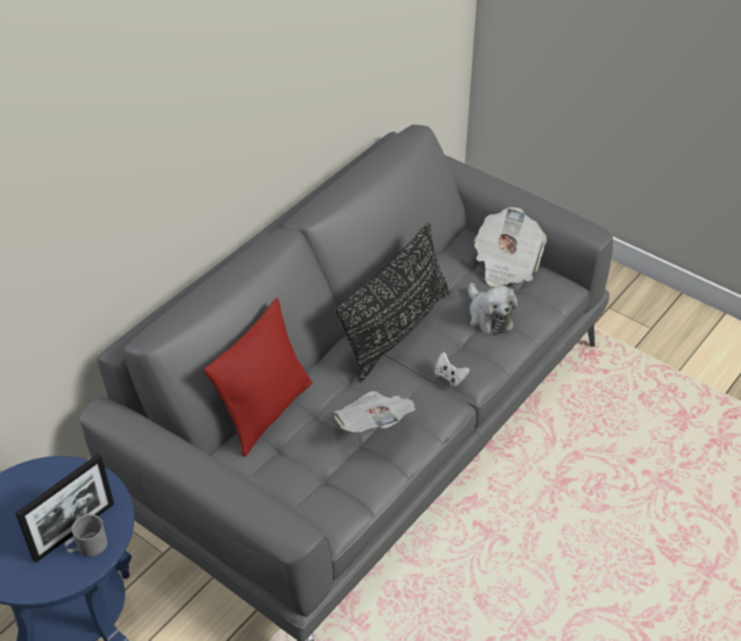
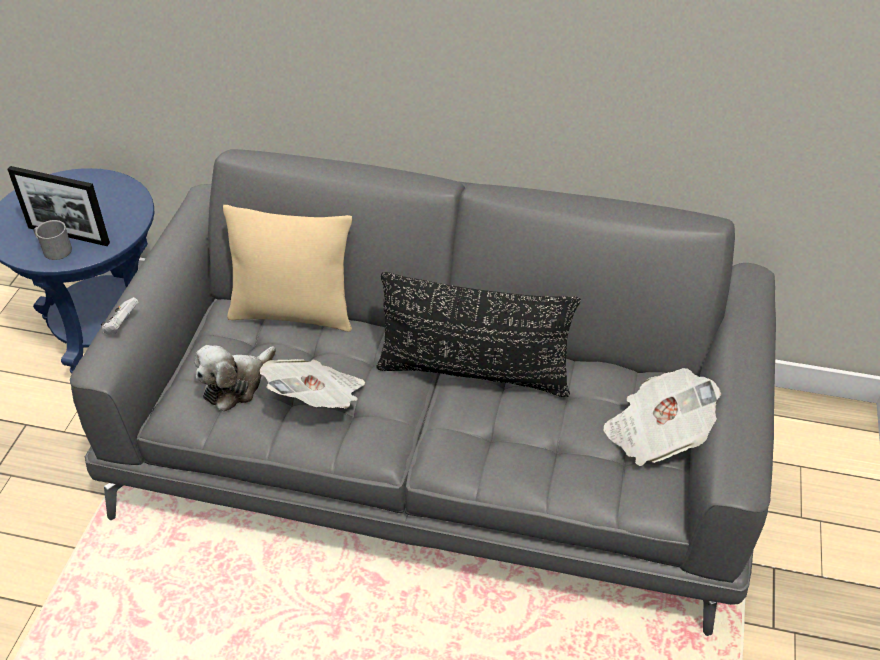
camera: 65 degrees right, 0 degrees up
red pillow [204,298,312,457] -> beige pillow [223,205,352,332]
white game controller [434,352,470,386] -> white game controller moved to [101,297,139,335]
plush toy [468,283,518,336] -> plush toy moved to [195,345,276,412]

